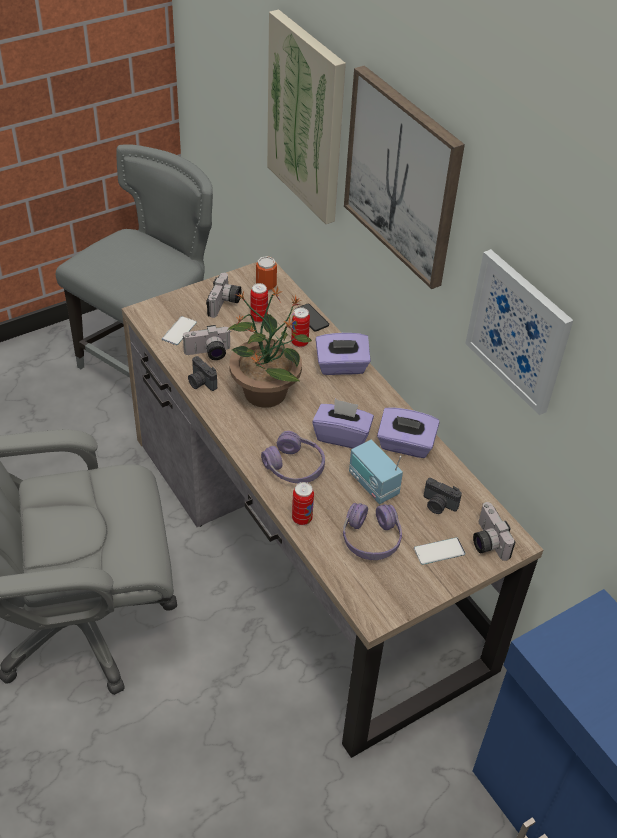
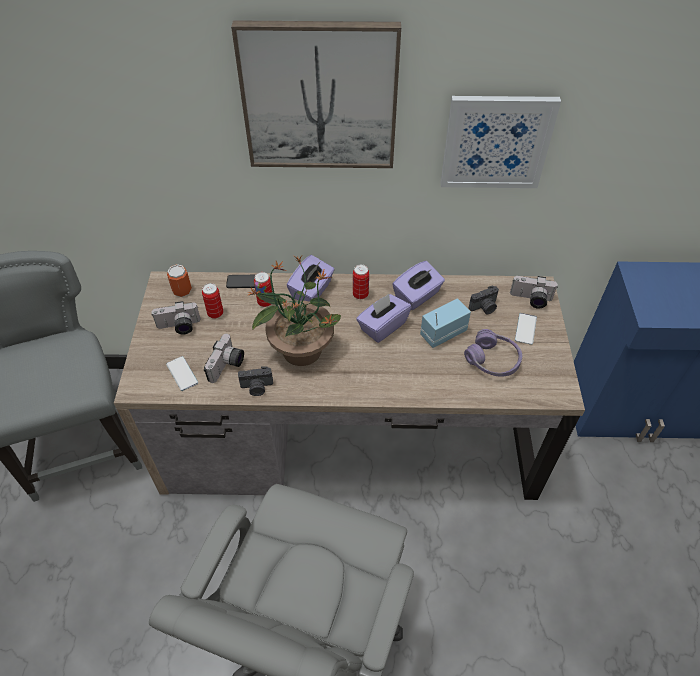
camera: 55 degrees left, 5 degrees up
camera [206,273,241,318] -> camera turned 120 degrees clockwise [151,301,201,335]
purple headphones [261,431,325,483] -> none
picture [267,9,346,224] -> none
can [292,482,314,525] -> can moved to [353,264,369,299]
radio [349,440,403,504] -> radio turned 150 degrees clockwise [420,298,471,348]

